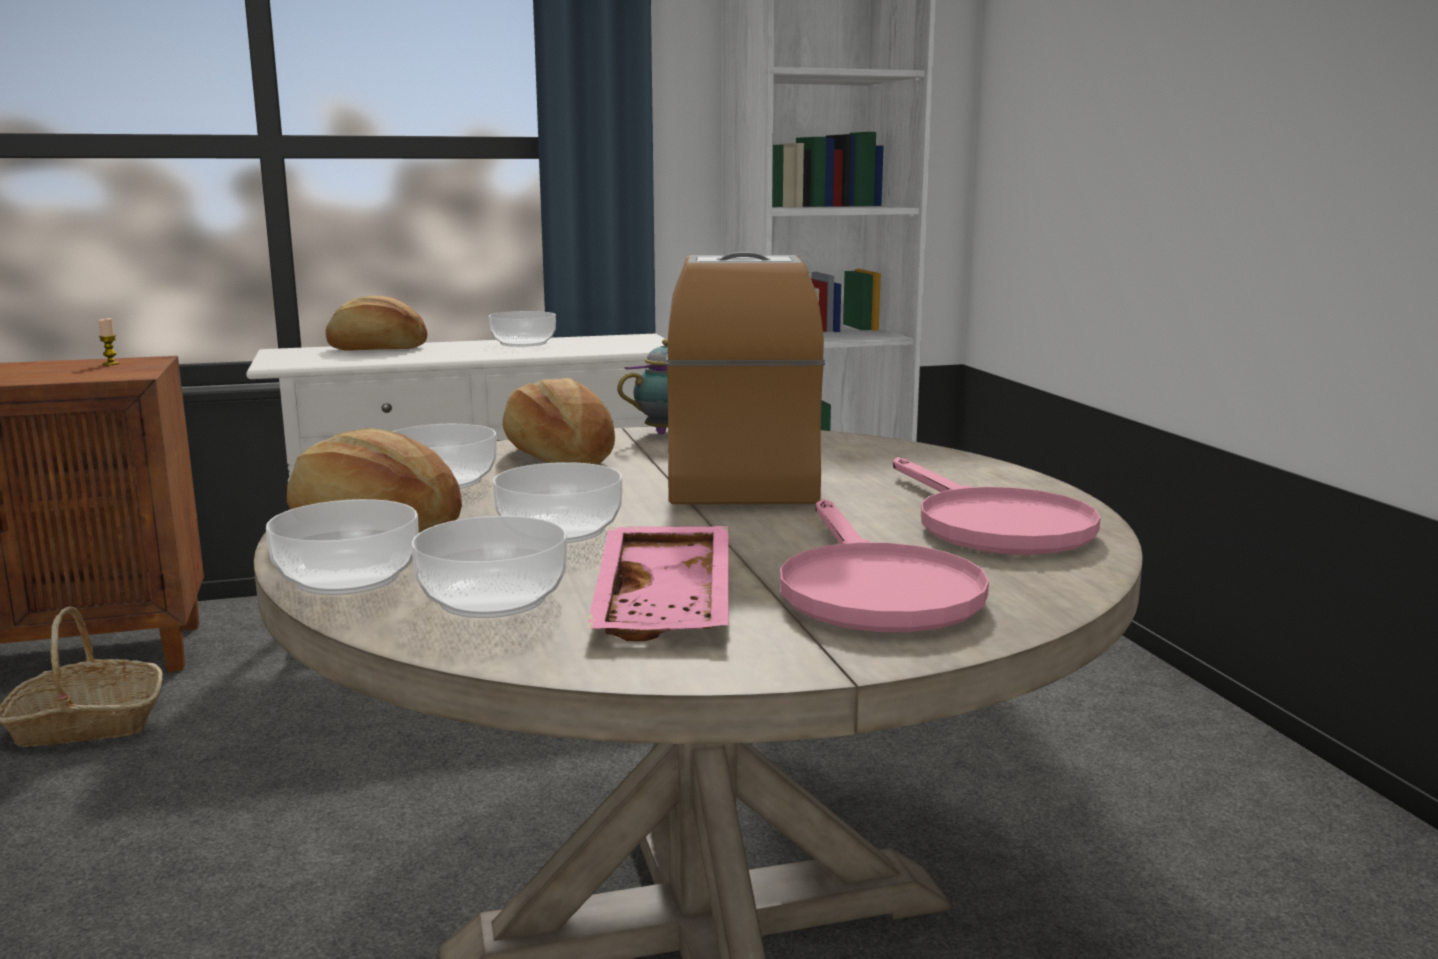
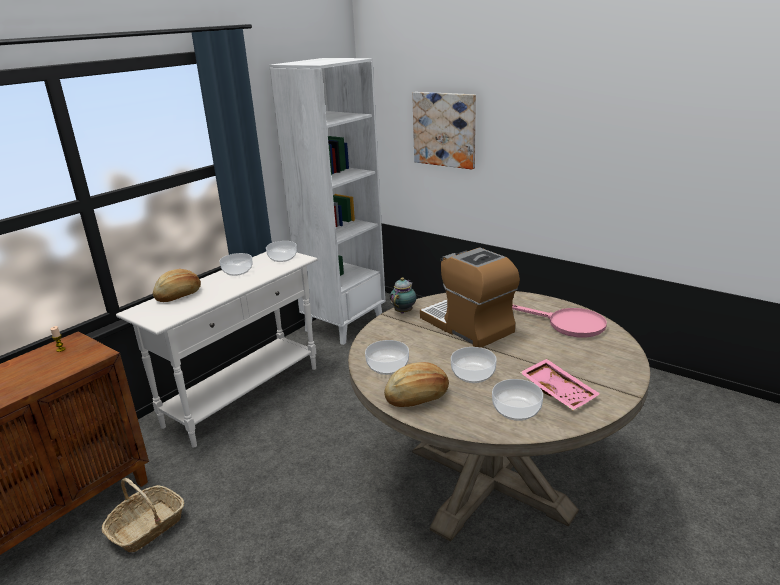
camera: 35 degrees left, 10 degrees up
bowl [266,499,419,595] -> bowl moved to [266,241,297,262]
bread [502,378,615,464] -> none
pink frying pan [780,499,989,632] -> none
none -> picture [412,92,476,170]

